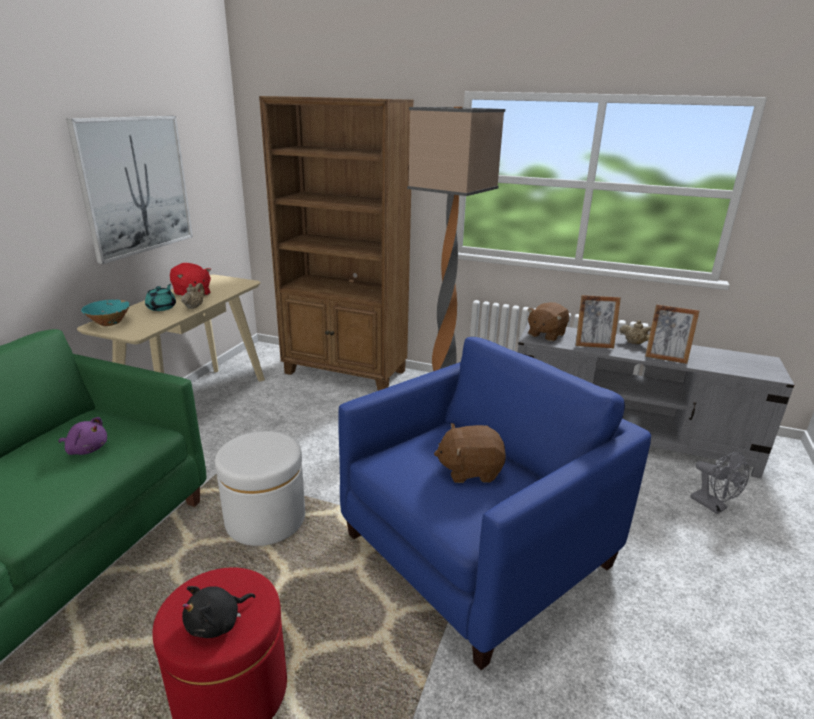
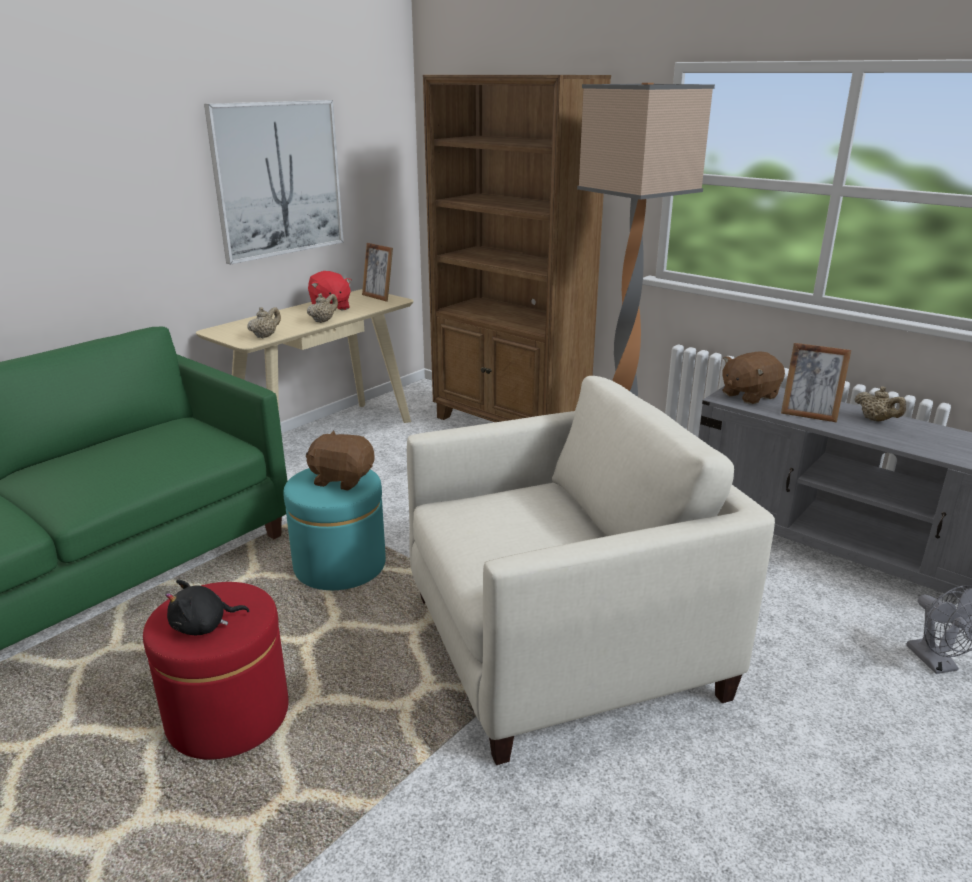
camera: 20 degrees right, 0 degrees up
purple plush toy [59,417,107,455] -> none
turquoise bowl [81,300,130,326] -> none
turquoise teapot [145,284,176,311] -> none
white ottoman [215,431,305,546] -> turquoise ottoman [283,468,386,590]
blue armchair [338,337,651,670] -> beige armchair [407,376,775,765]
brown plush toy [434,423,506,483] -> brown plush toy moved to [306,431,375,491]
picture frame [645,304,700,364] -> picture frame moved to [362,243,393,302]
none -> beige teapot [247,307,281,338]

